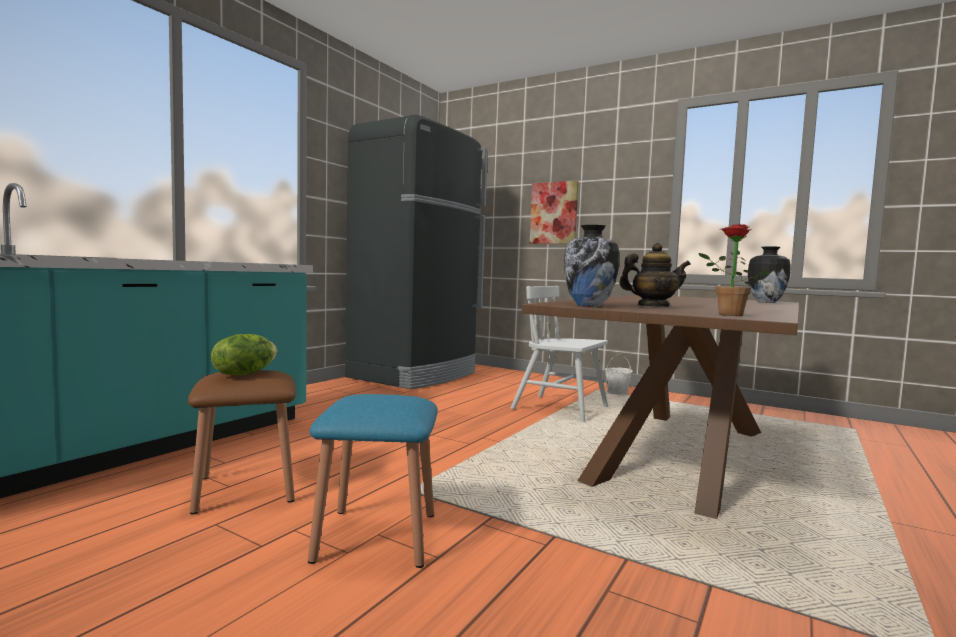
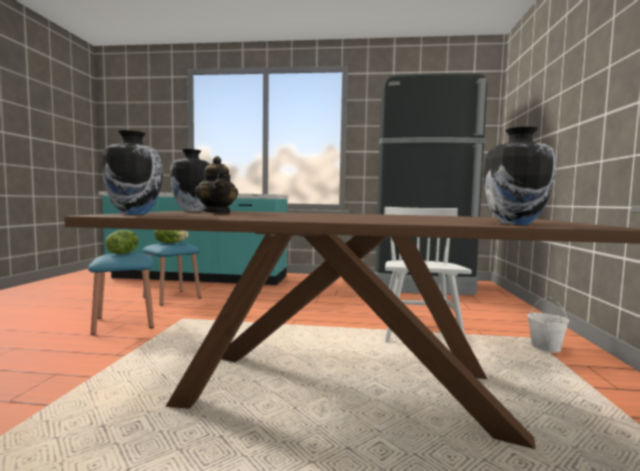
camera: 65 degrees right, 0 degrees up
brown stool [188,370,296,514] -> blue stool [142,242,201,305]
picture [530,181,579,244] -> none
potted plant [699,224,771,316] -> vase [102,130,163,215]
none -> lettuce [105,230,139,254]

